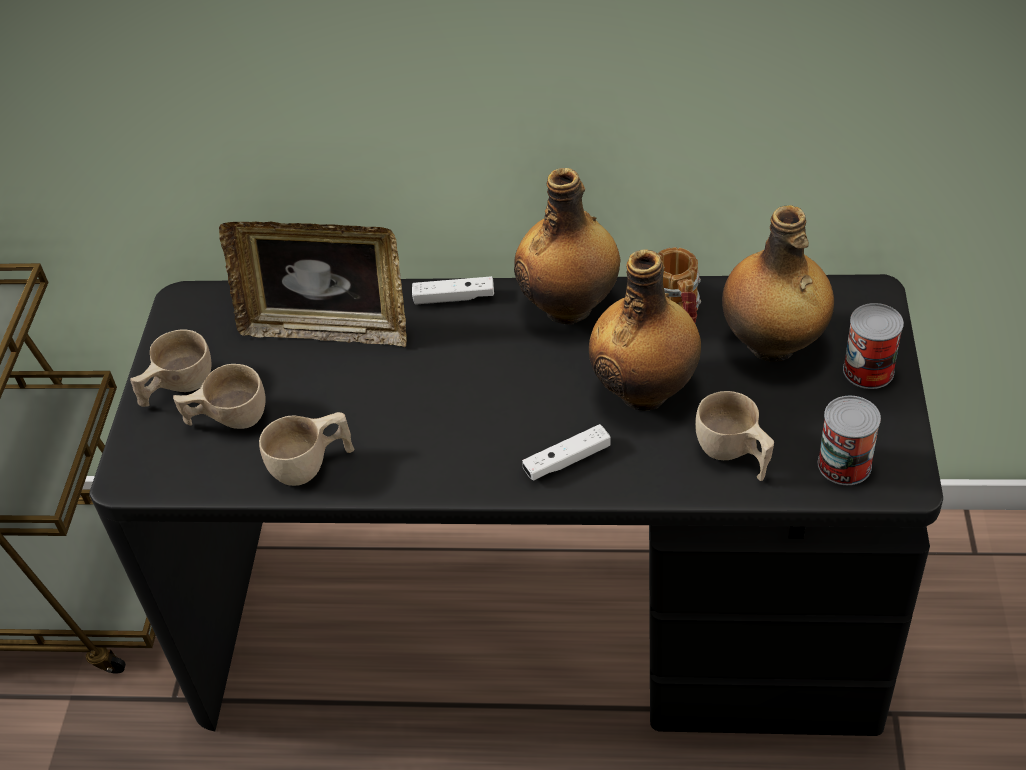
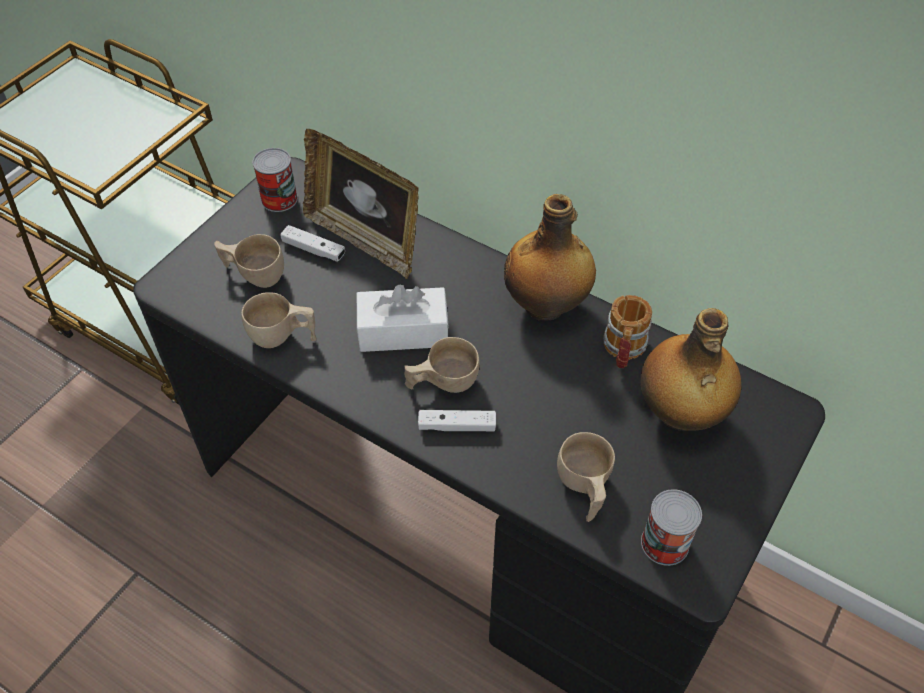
camera: 25 degrees right, 5 degrees up
beige cup [130,330,212,407] -> beige cup moved to [404,337,480,393]
white game controller [412,276,494,305] -> white game controller moved to [280,225,345,262]
bottle [589,249,701,411] -> none
can [843,303,904,389] -> can moved to [252,148,298,212]
none -> white tissue box [357,284,449,352]

